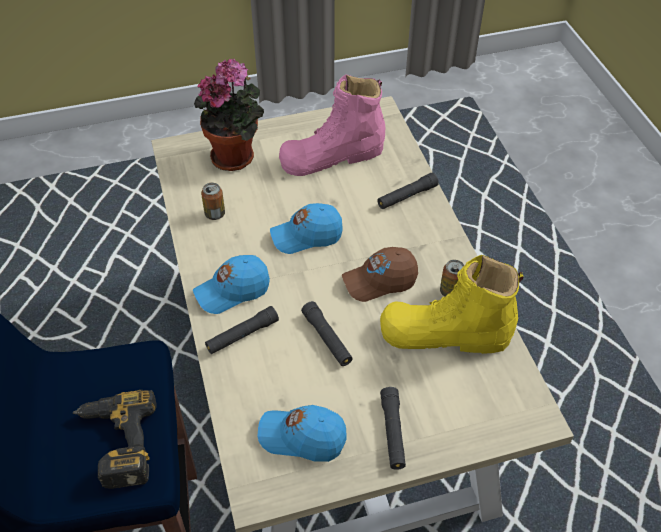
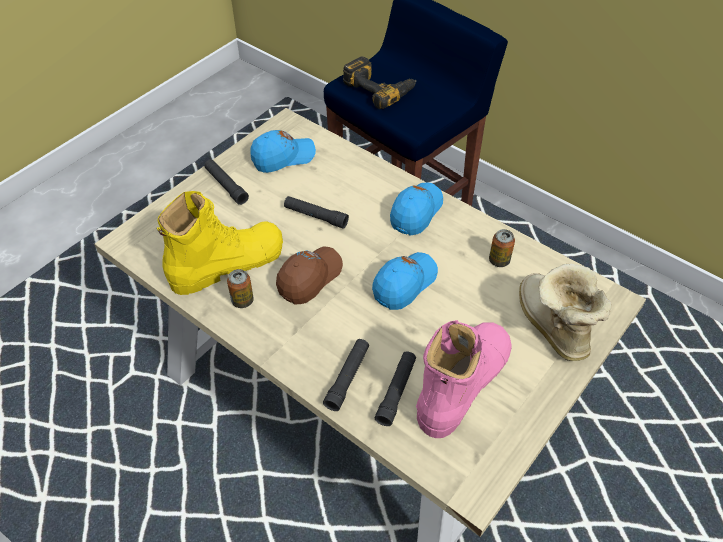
camera: 145 degrees right, 0 degrees up
potted plant [194,58,264,171] -> boot [519,264,611,361]
black flashlight [205,306,279,354] -> black flashlight moved to [375,351,416,426]

